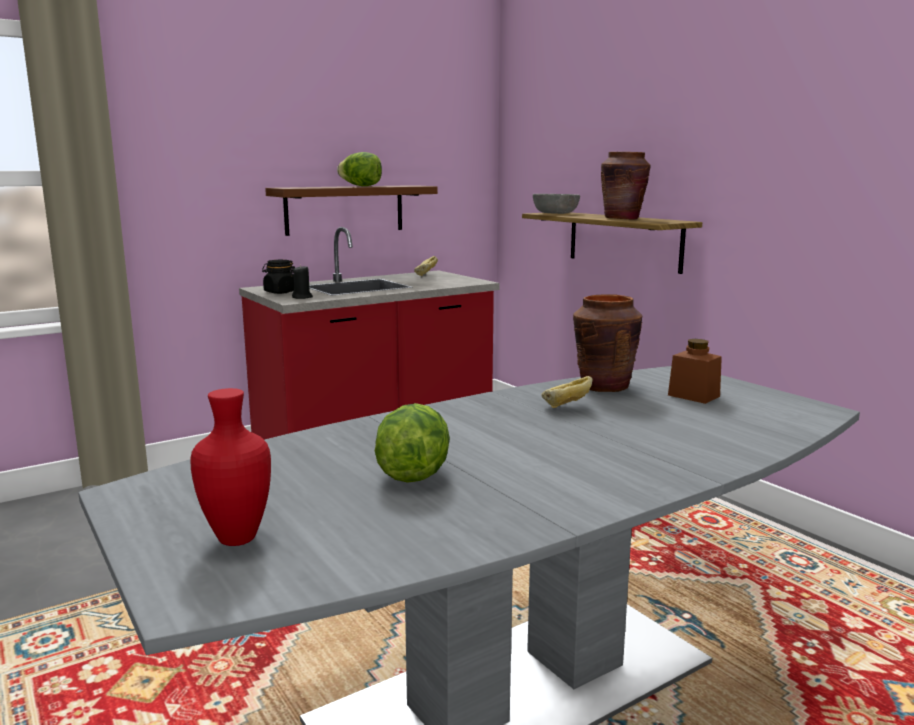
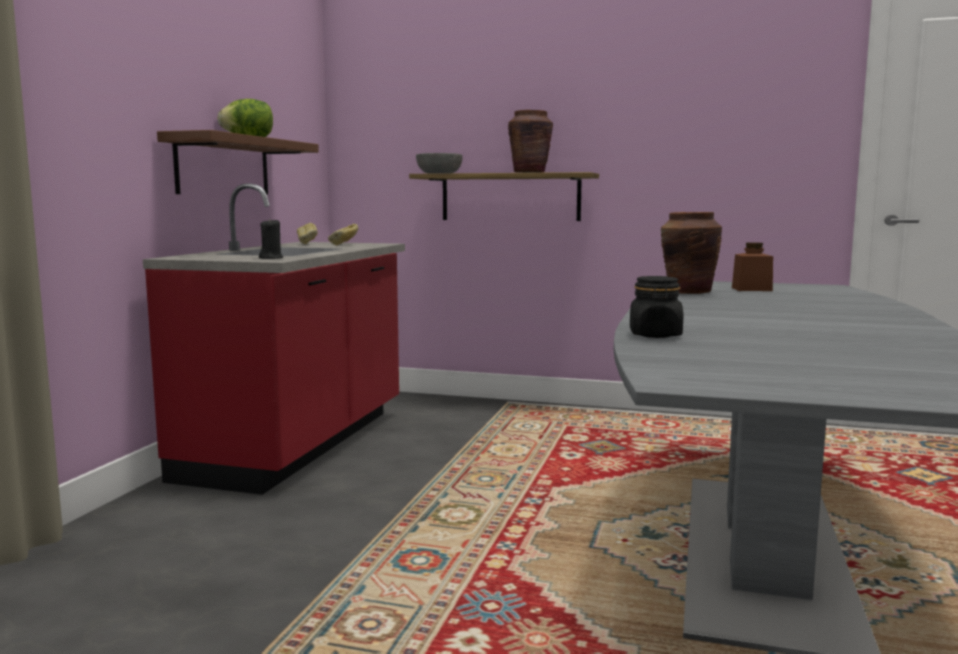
camera: 40 degrees left, 5 degrees down
red vase [191,388,271,546] -> none
black jar [262,260,295,294] -> black jar moved to [630,276,683,338]
lettuce [375,403,450,483] -> none
bread [541,376,593,408] -> bread moved to [328,224,358,246]

